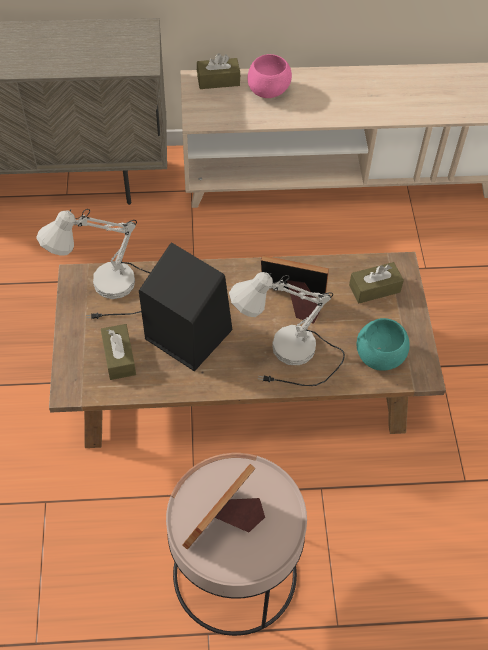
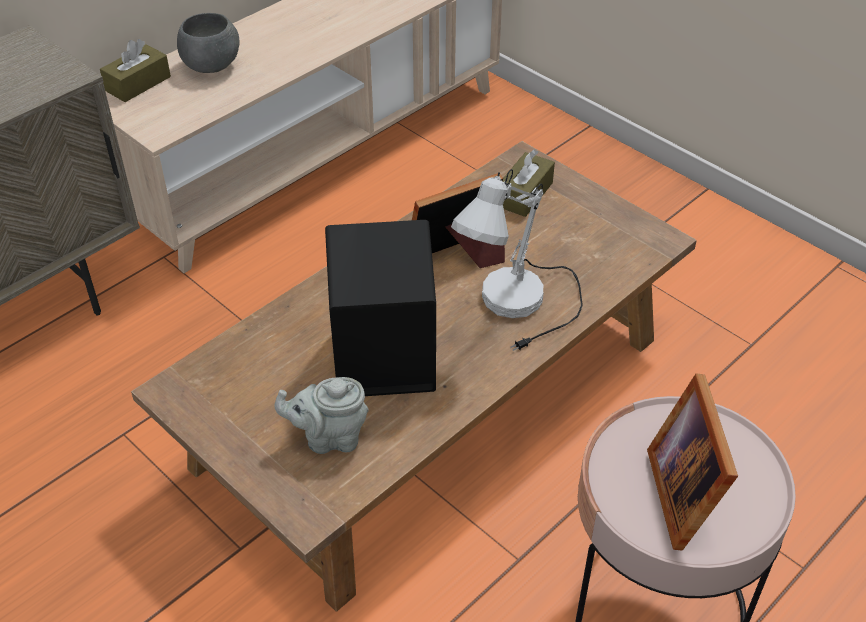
camera: 40 degrees left, 10 degrees down
white table lamp [36,209,151,319] -> none
brown tissue box [101,324,136,380] -> grey teapot [274,377,369,454]
pink bowl [247,54,292,98] -> grey bowl [177,13,240,73]
turquoise bowl [356,318,410,371] -> none

